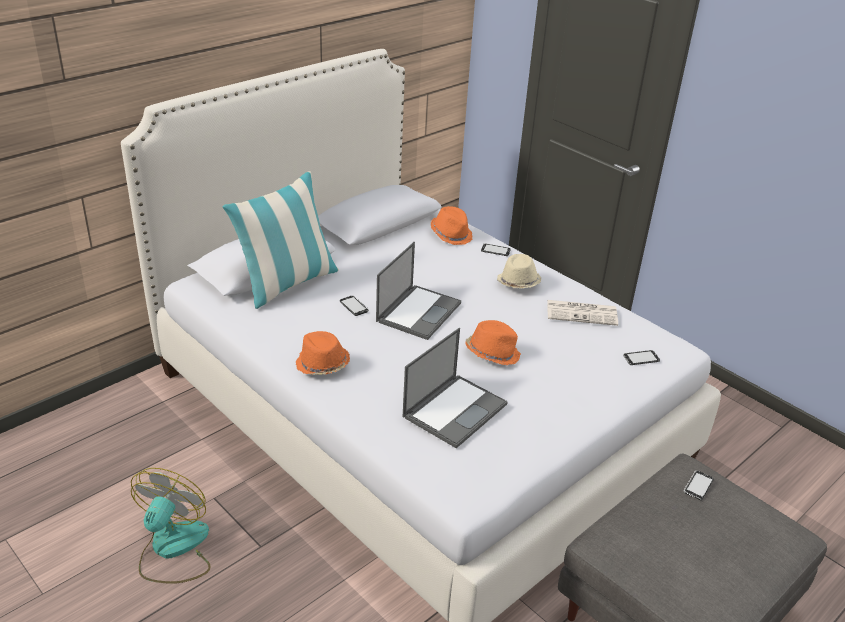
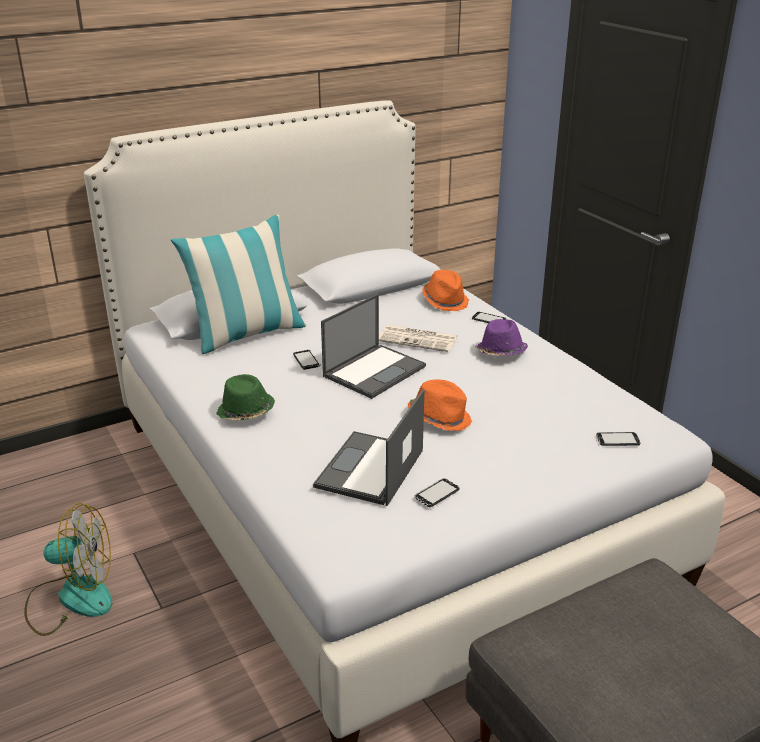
camera: 15 degrees right, 5 degrees down
fan [131,468,211,584] -> fan turned 60 degrees clockwise [24,503,112,636]
orange hat [295,331,350,375] -> green hat [216,374,275,420]
laptop [403,328,508,448] -> laptop turned 150 degrees clockwise [313,389,425,506]
beige hat [497,254,541,288] -> purple hat [475,319,528,356]
newspaper [547,300,618,326] -> newspaper moved to [379,325,457,352]
phone [684,470,714,500] -> phone moved to [414,478,459,507]

